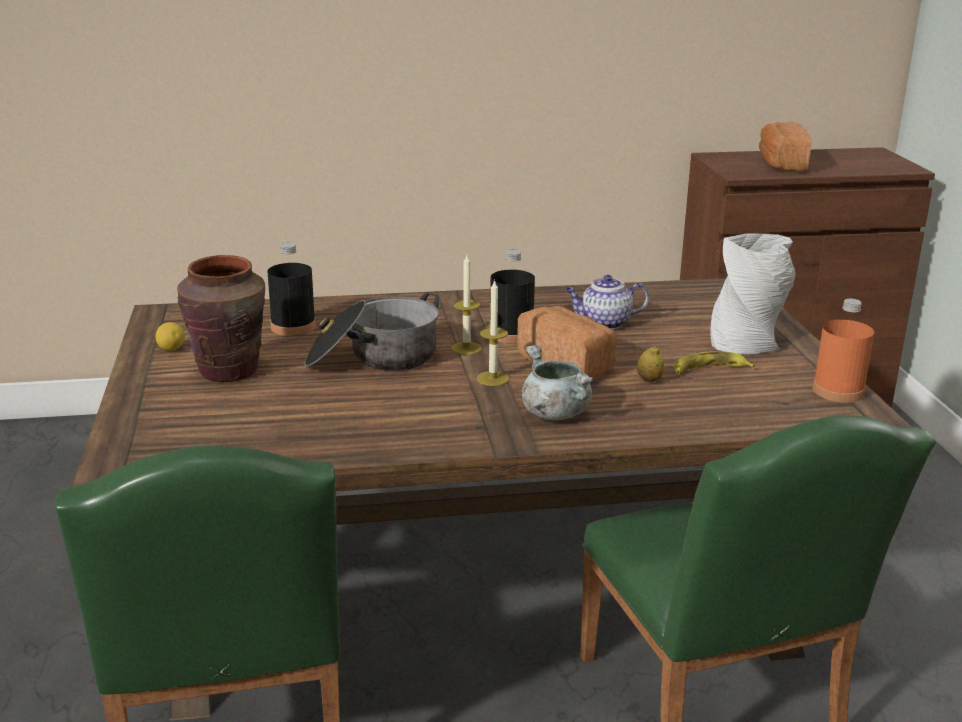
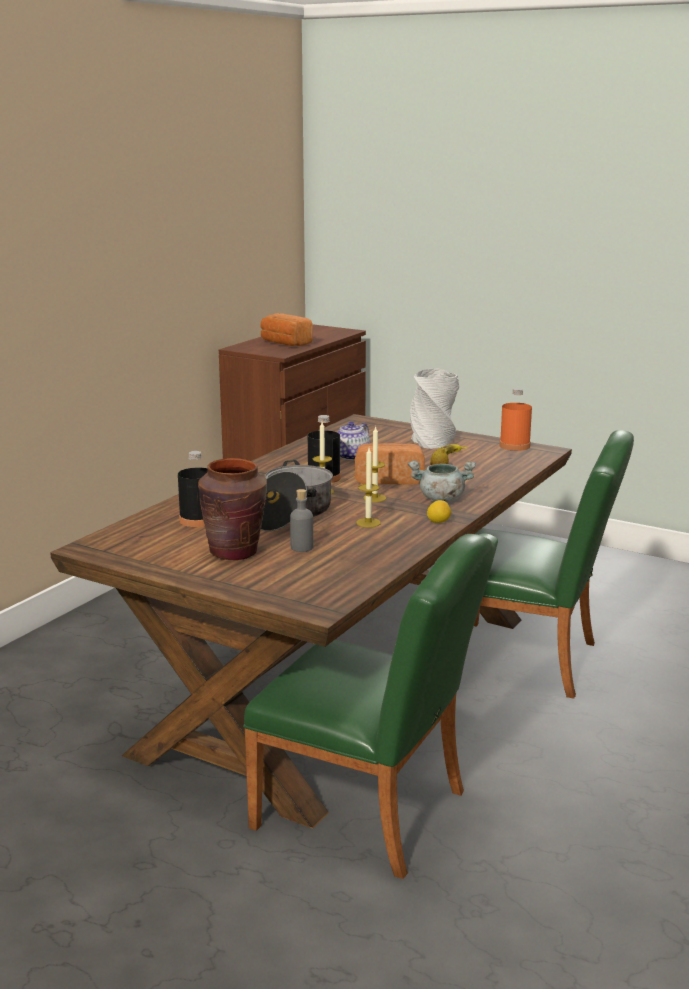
camera: 50 degrees left, 5 degrees down
lemon [155,322,185,351] -> lemon moved to [427,500,451,523]
none -> grey bottle [290,489,313,552]
none -> candle [356,448,381,528]

